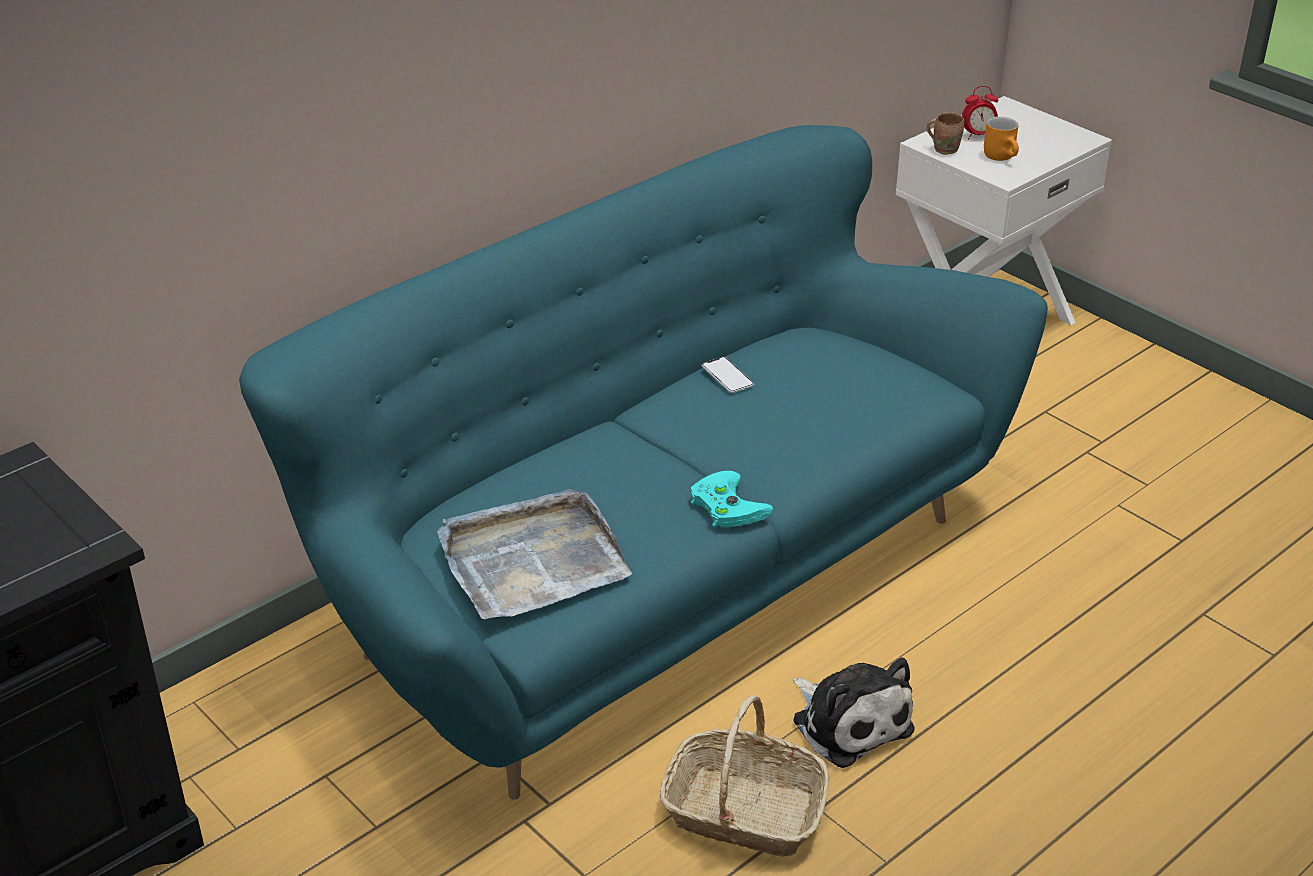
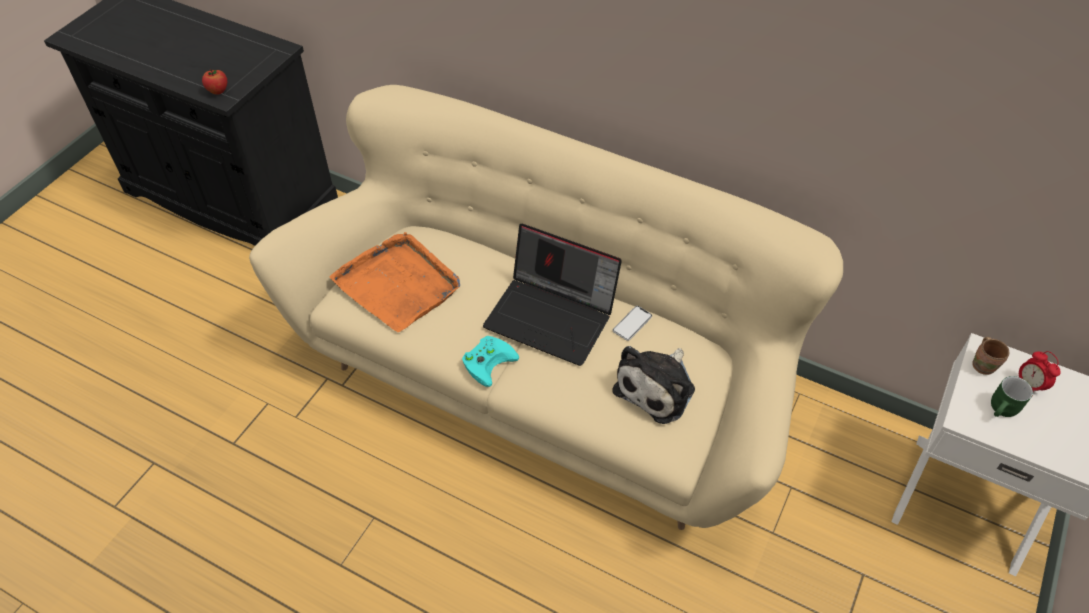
camera: 70 degrees right, 15 degrees up
turquoise sofa [239,125,1048,800] -> beige sofa [249,85,843,530]
grey tray [437,489,632,620] -> orange tray [330,232,460,332]
basket [660,695,830,857] -> none
plush toy [793,658,915,768] -> plush toy moved to [612,346,695,424]
orange mug [984,117,1019,161] -> green mug [991,376,1033,417]
none -> apple [202,69,227,95]
none -> laptop [483,224,622,366]

